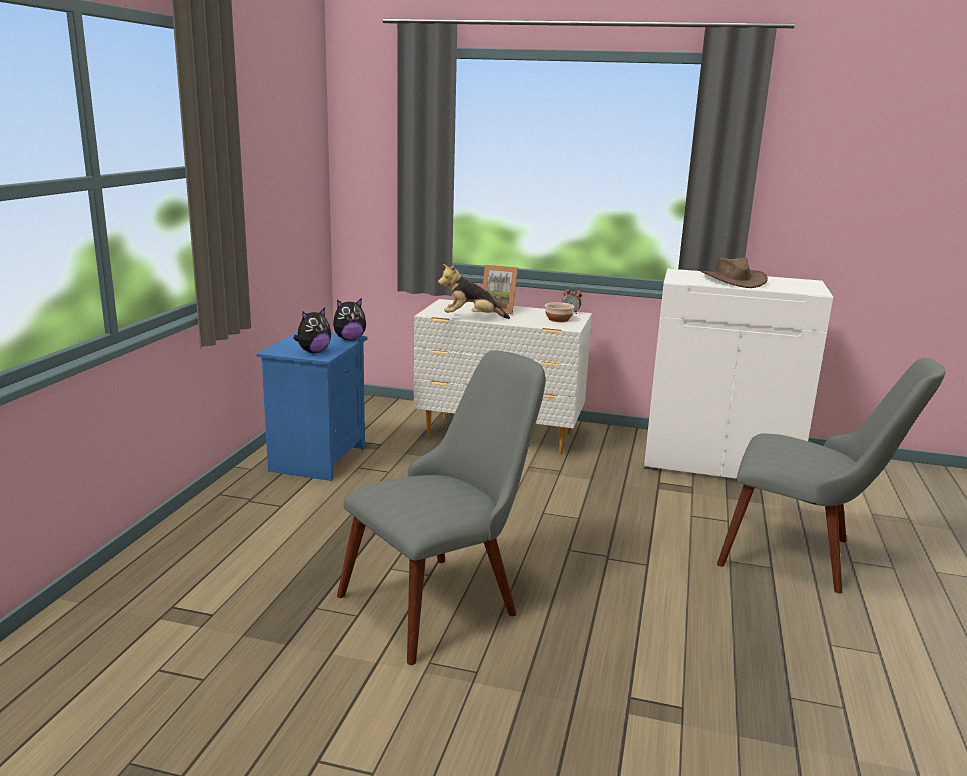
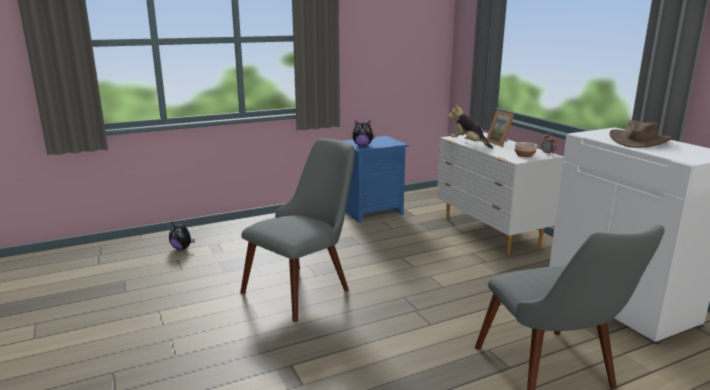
camera: 50 degrees right, 0 degrees up
plush toy [333,298,366,340] -> plush toy moved to [169,222,195,250]
grey chair [337,350,546,665] -> grey chair turned 60 degrees counterclockwise [240,138,355,322]

